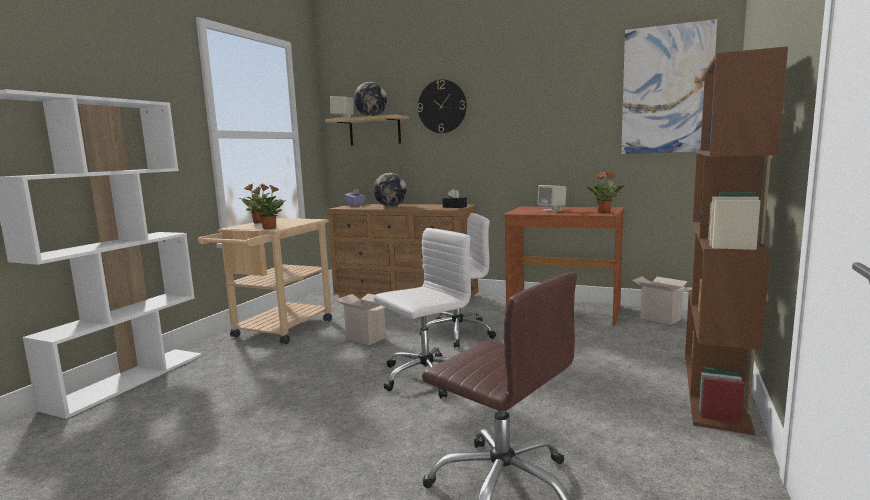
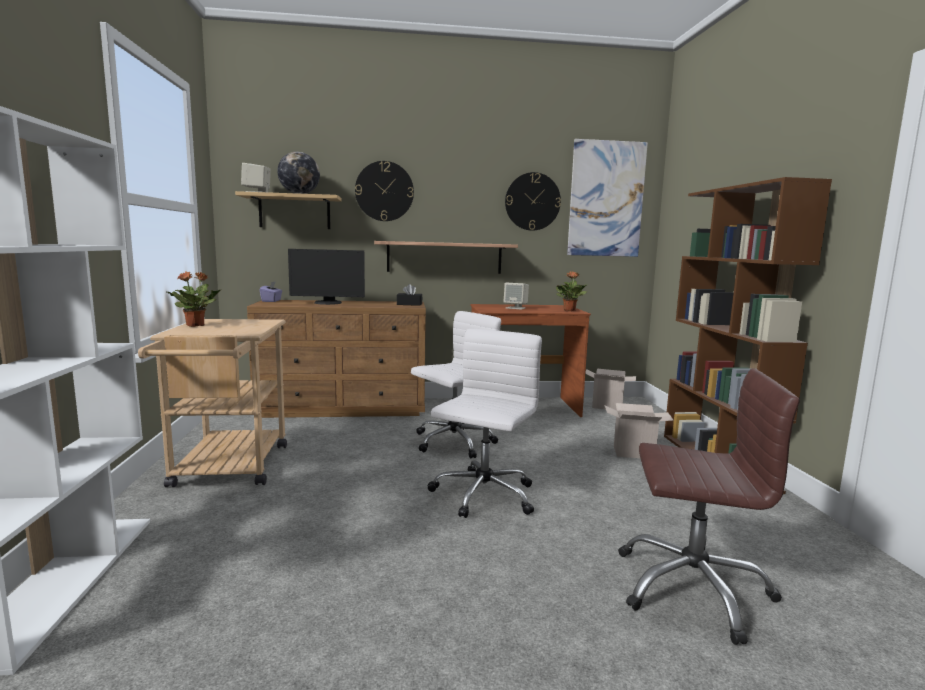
camera: 30 degrees left, 0 degrees up
potted plant [248,185,286,229] -> none
cardboard box [337,294,386,345] -> cardboard box moved to [604,403,674,458]
globe [373,173,407,207] -> monitor [288,249,365,305]
none -> shelf [374,241,518,274]
none -> wall clock [505,172,561,231]

